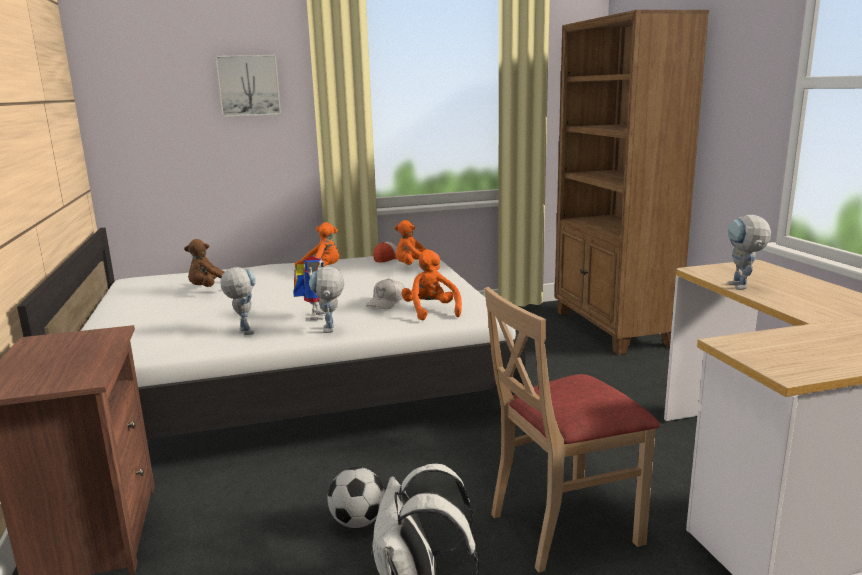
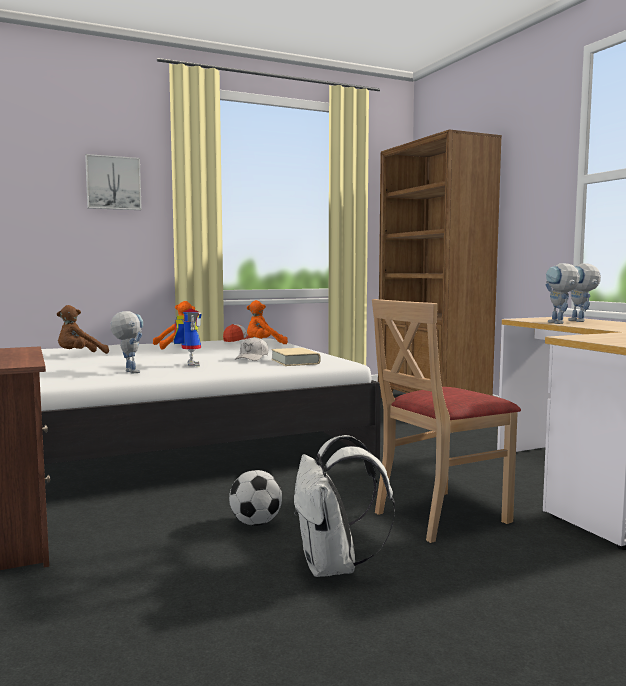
camera: 10 degrees left, 10 degrees down
toy robot [309,267,344,333] -> toy robot moved to [568,263,601,322]
orange plush toy [401,249,462,321] -> beige book [271,348,321,366]

